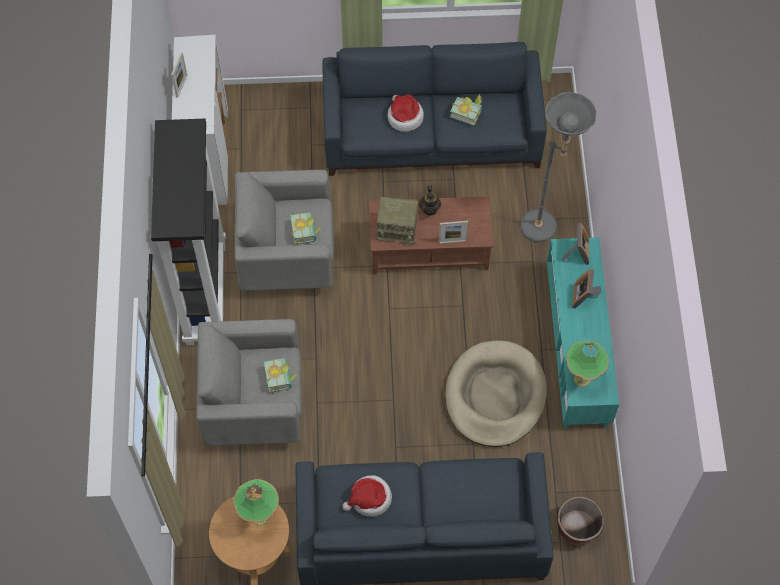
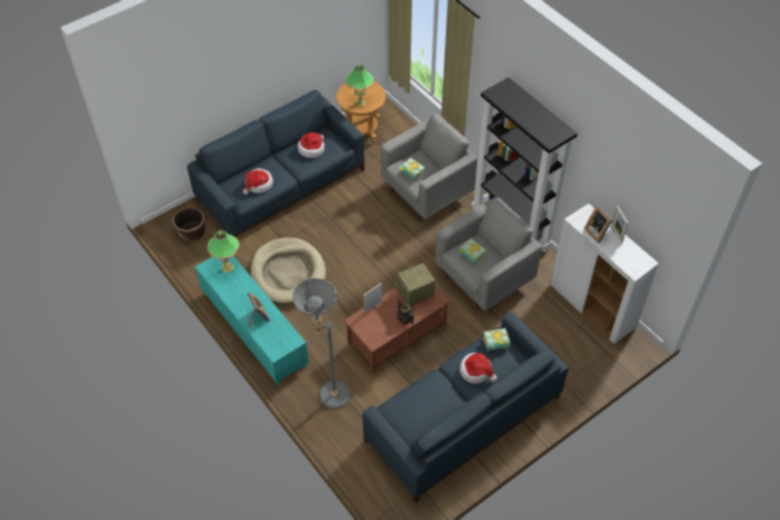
camera: 145 degrees right, 10 degrees down
book [450,94,482,126] -> book moved to [483,328,510,351]
picture frame [562,223,589,265] -> picture frame moved to [584,206,613,243]
none -> hat [243,169,273,195]

